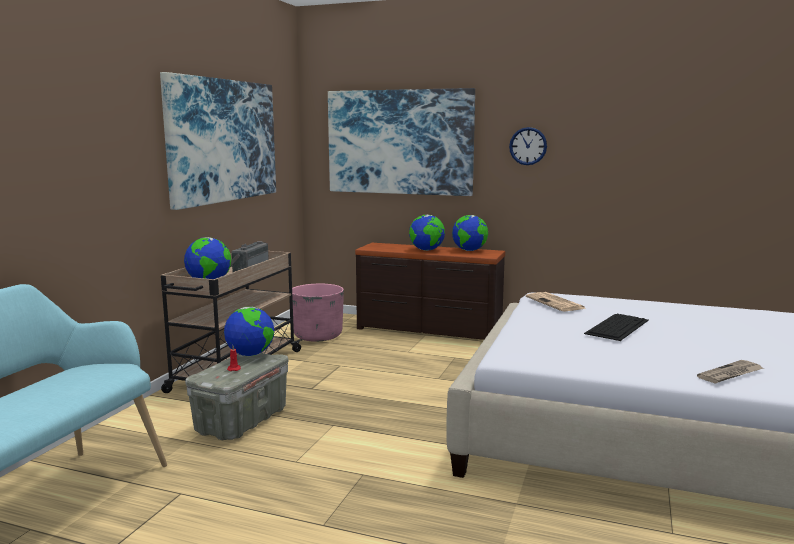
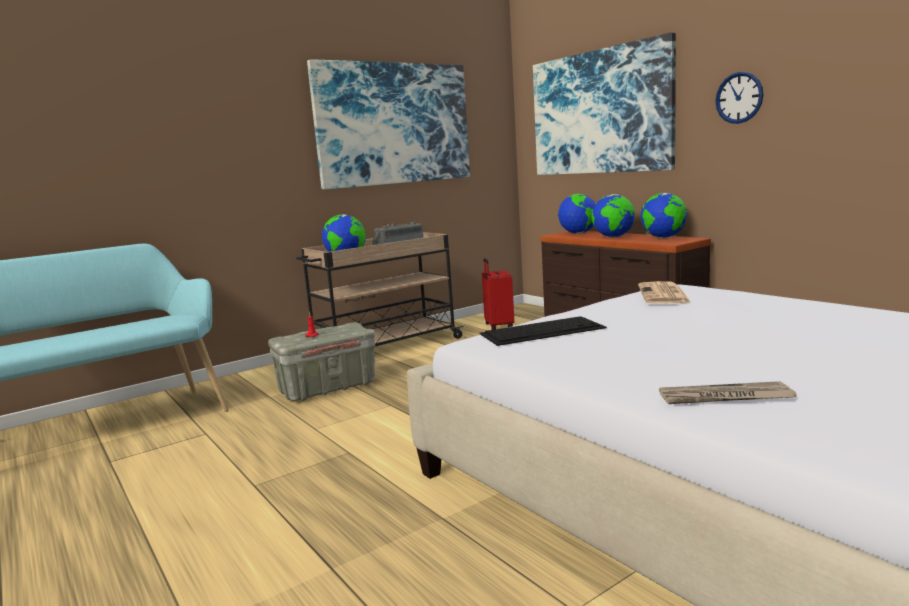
camera: 35 degrees right, 0 degrees up
globe [224,307,274,356] -> globe moved to [558,194,596,234]
pink planter [292,284,344,342] -> red suitcase [482,258,514,330]
keyboard [584,314,649,341] -> keyboard moved to [479,316,607,346]

